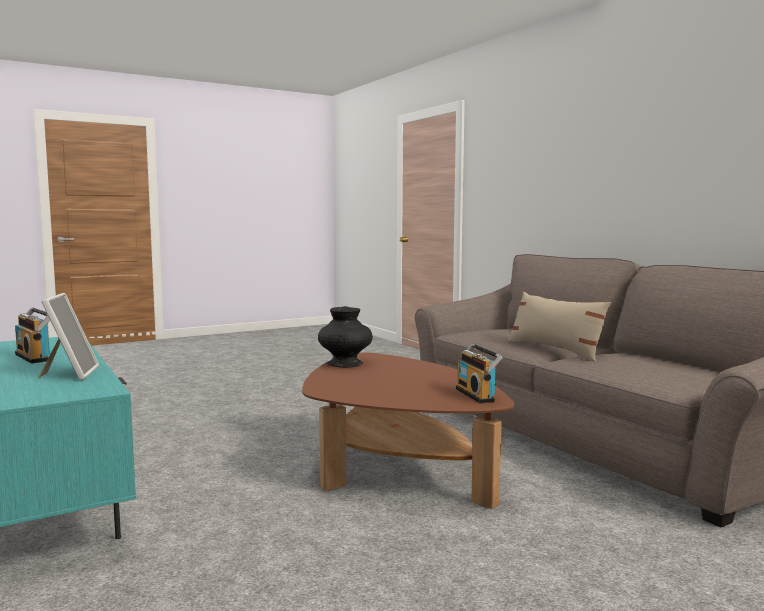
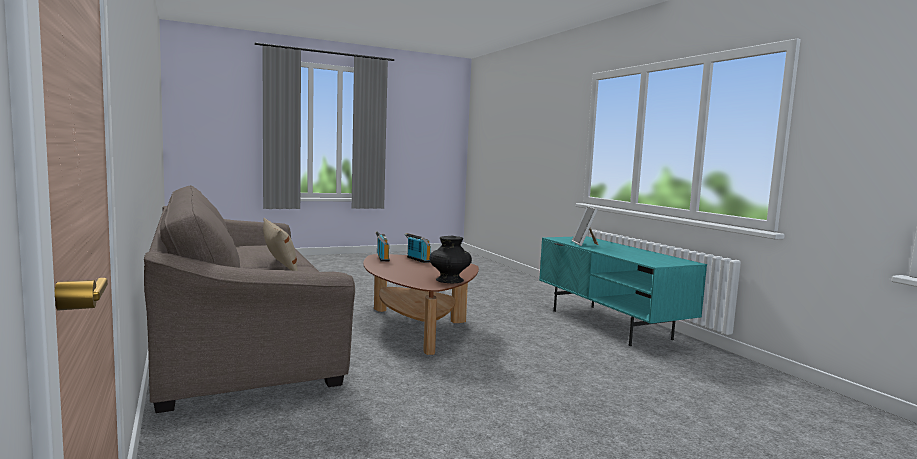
camera: 175 degrees left, 0 degrees up
radio [15,307,50,364] -> radio moved to [405,233,431,263]

